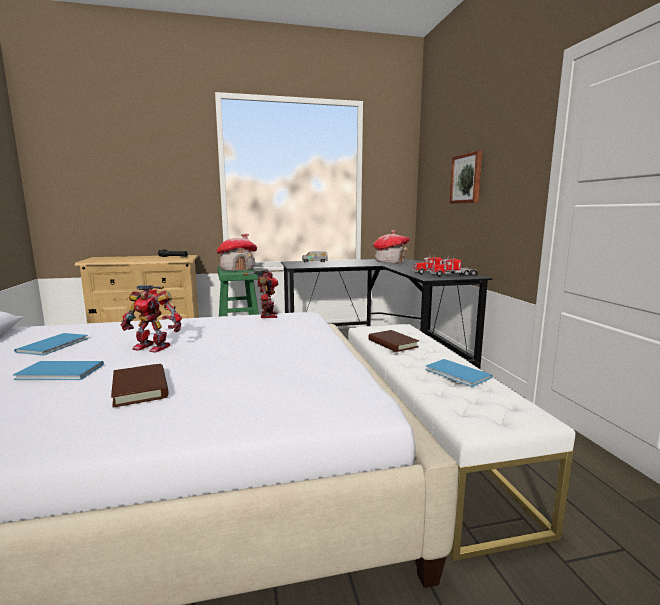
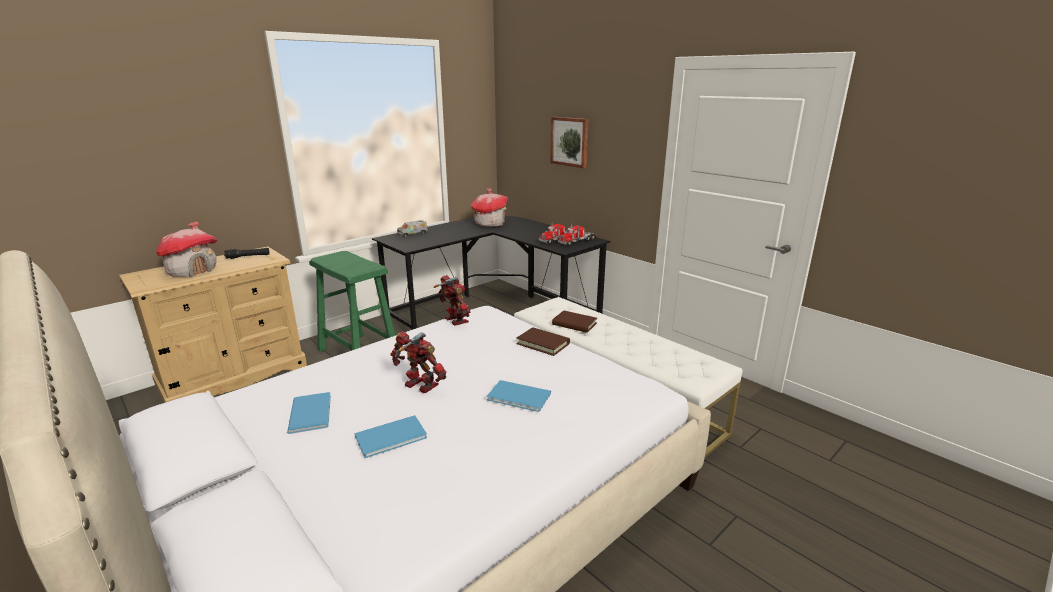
camera: 30 degrees left, 10 degrees up
brown book [111,364,169,408] -> brown book moved to [516,327,570,356]
toy robot [121,285,182,353] -> toy robot turned 135 degrees counterclockwise [391,331,447,393]
toy house [217,234,257,271] -> toy house moved to [156,222,217,277]
blue book [425,359,492,387] -> blue book moved to [487,380,551,412]

